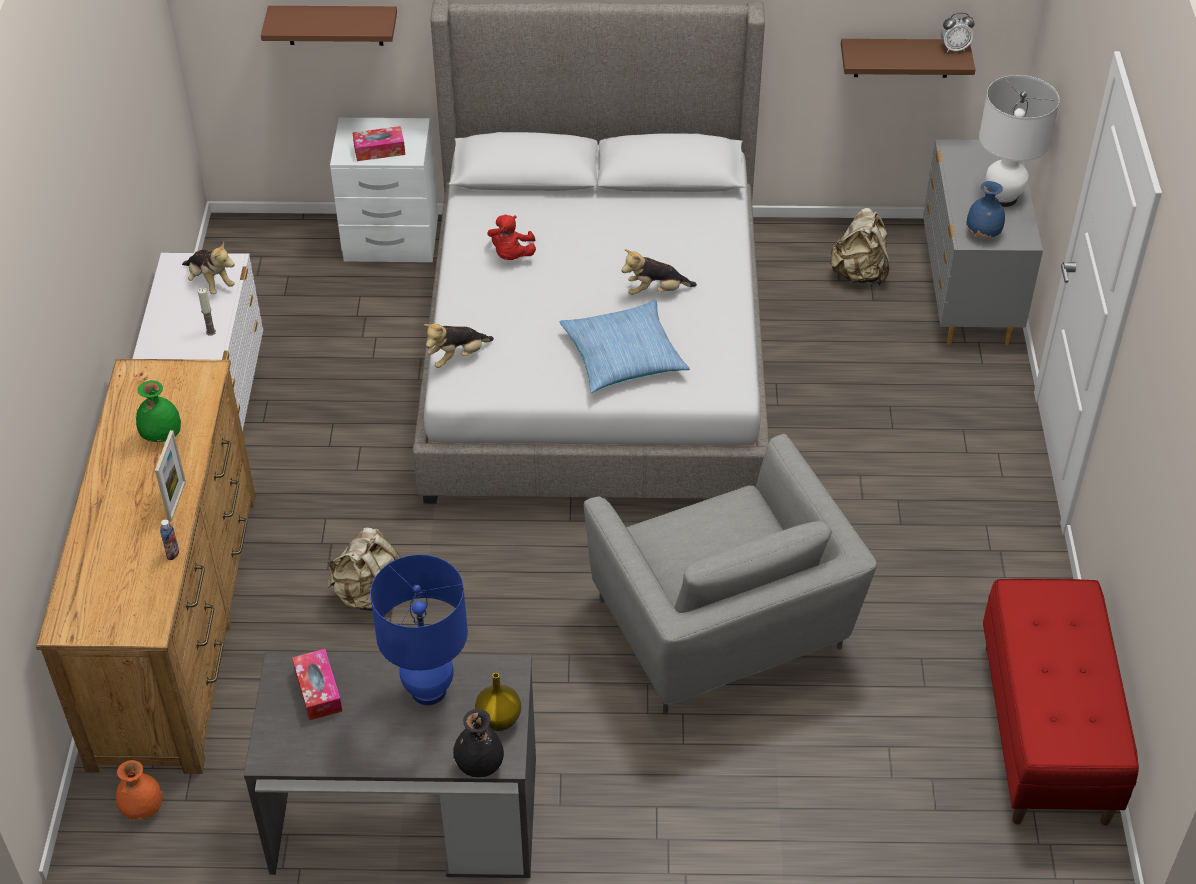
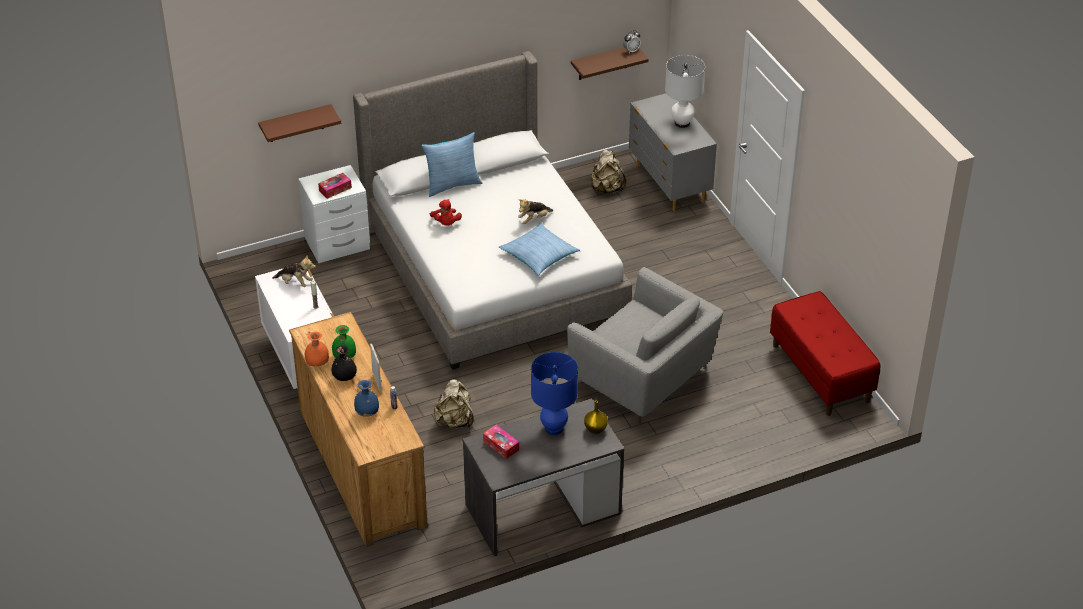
camera: 25 degrees left, 5 degrees down
orange vase [116,760,162,820] -> orange vase moved to [305,332,329,367]
plush toy [424,324,494,368] -> none
black vase [453,709,504,777] -> black vase moved to [331,345,357,381]
blue vase [967,181,1005,238] -> blue vase moved to [354,380,379,417]
none -> pillow [421,132,482,197]

